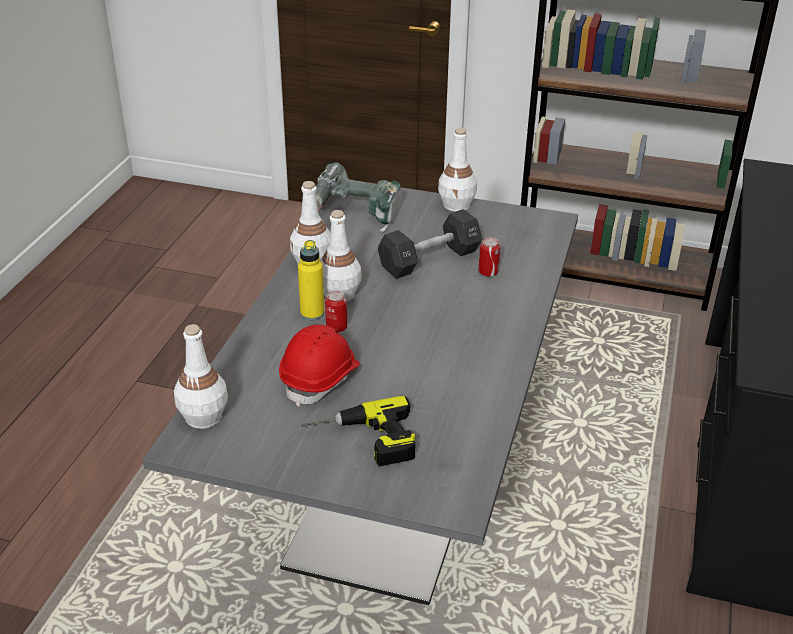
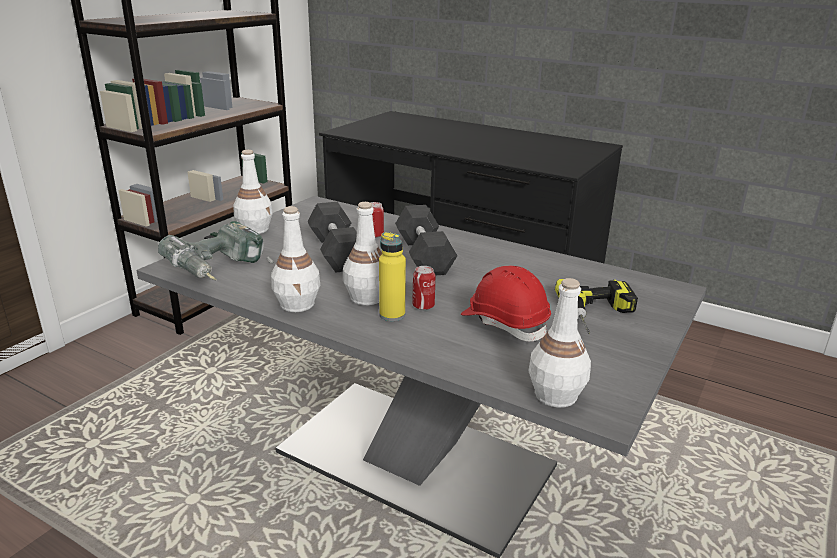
camera: 75 degrees left, 10 degrees down
none -> black dumbbell [395,205,458,276]

